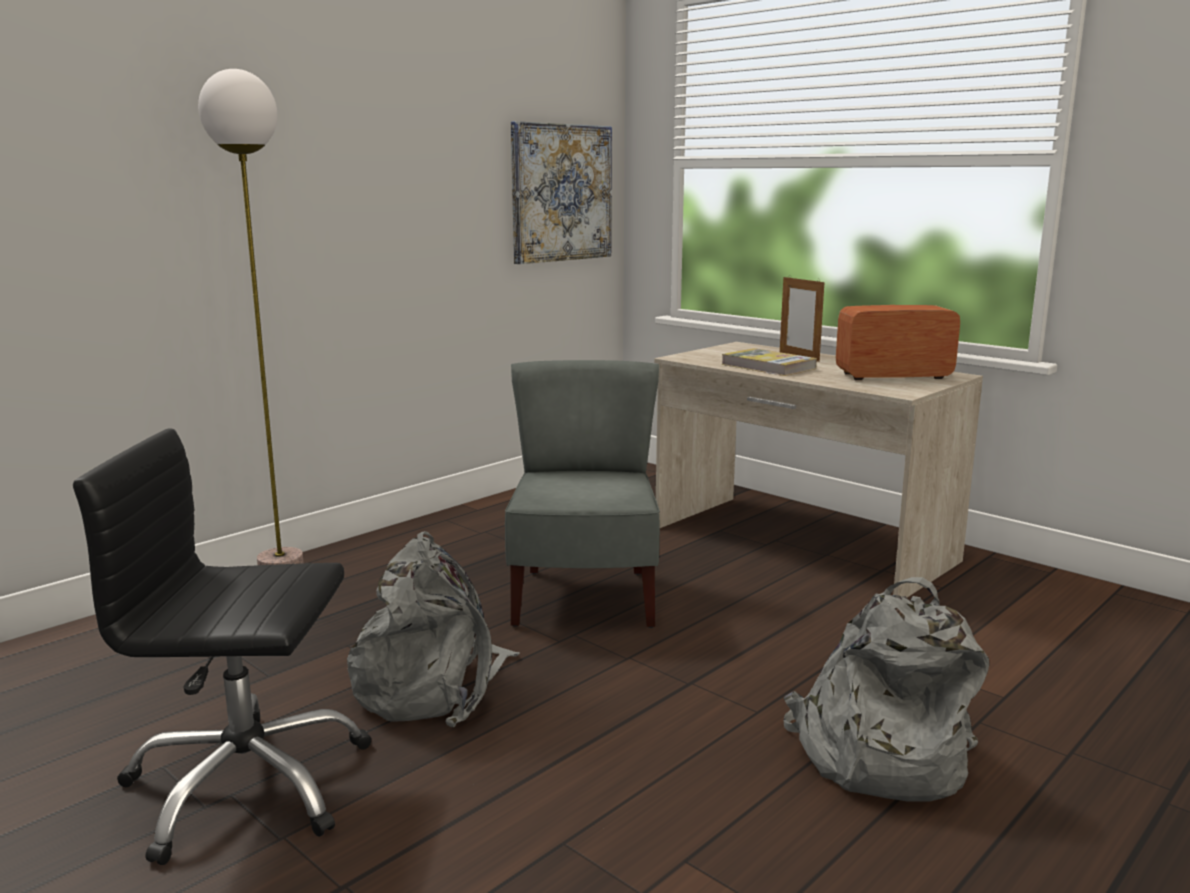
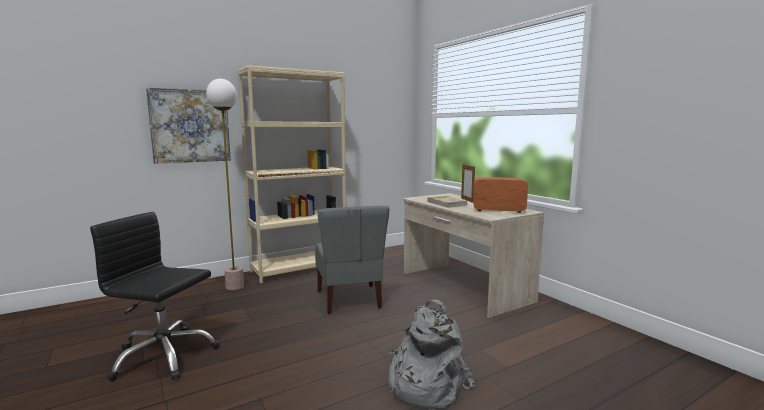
camera: 15 degrees right, 5 degrees down
grey backpack [347,531,520,728] -> none
grey chair [505,360,660,628] -> grey chair turned 150 degrees clockwise [315,206,390,314]
picture [511,121,612,264] -> picture moved to [146,87,231,164]
none -> beige bookcase [237,65,346,283]

